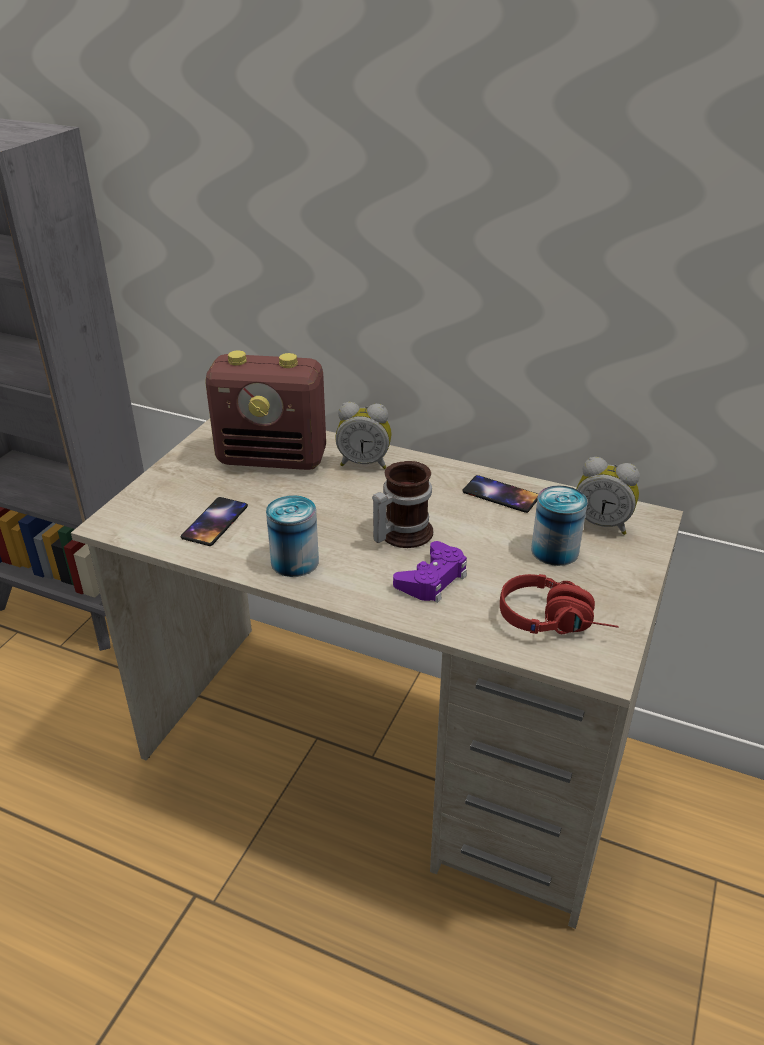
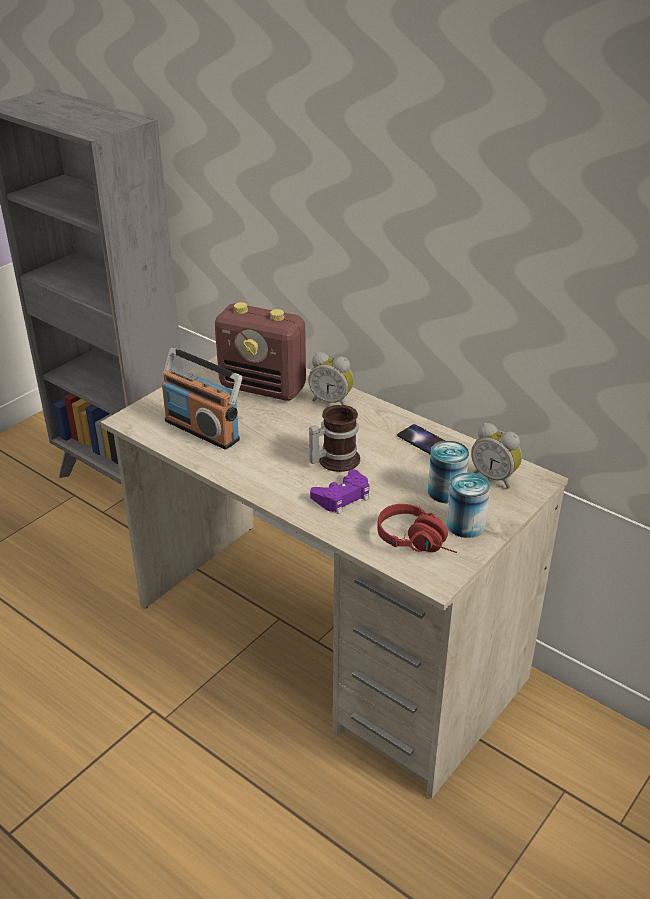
camera: 15 degrees right, 0 degrees up
phone [181,497,248,546] -> radio [162,348,242,450]
can [266,495,319,577] -> can moved to [446,472,490,538]

